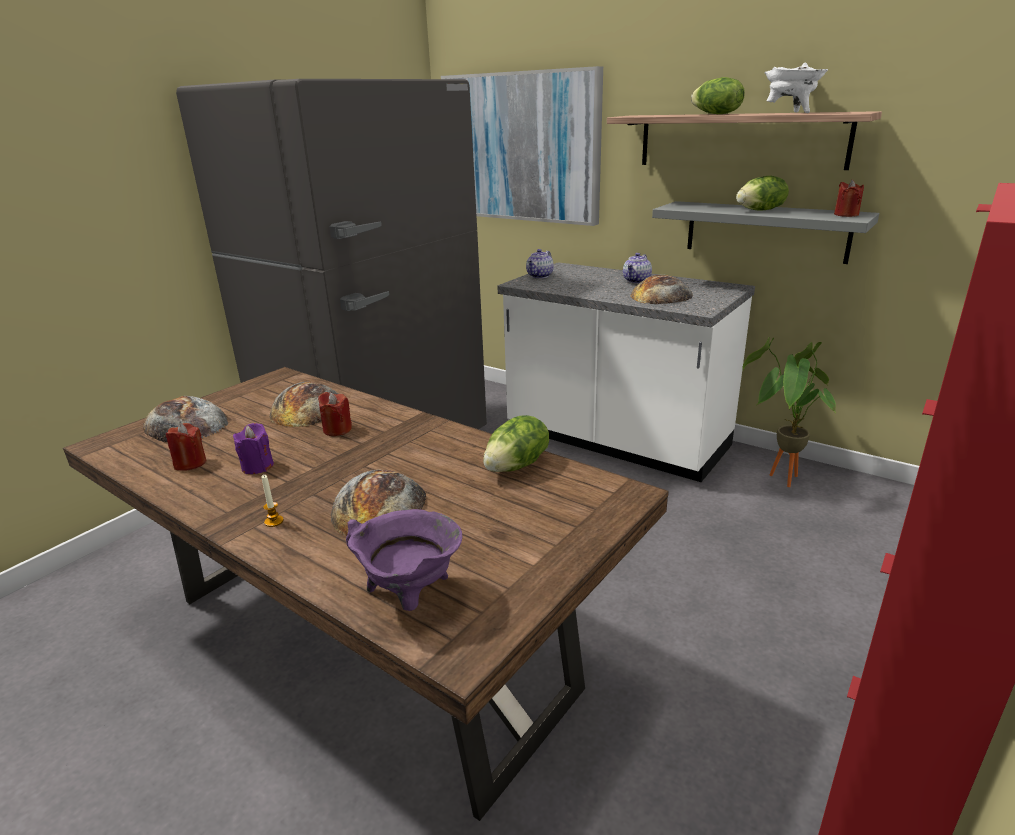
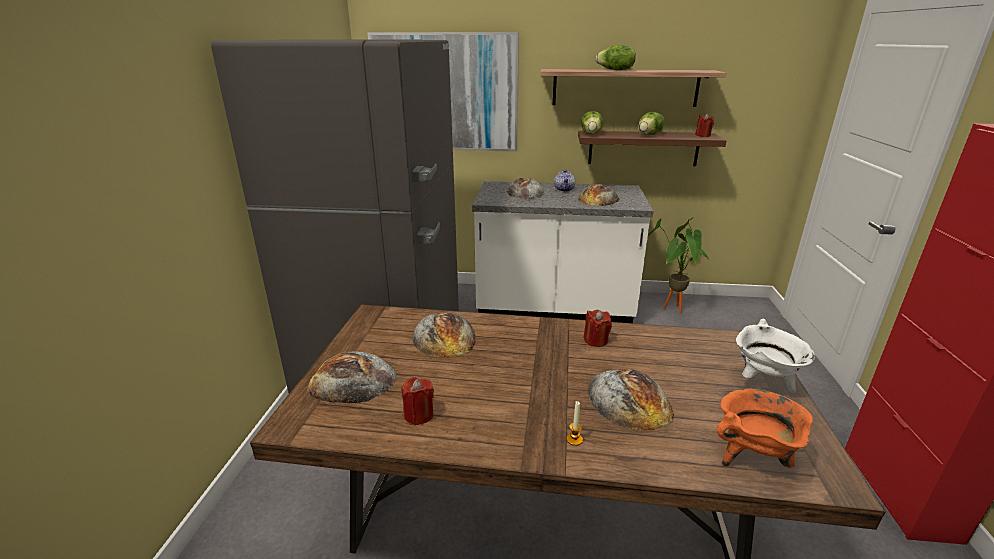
camera: 30 degrees left, 0 degrees up
purple candle [233,423,274,474] -> none
red candle [318,392,352,436] -> red candle moved to [584,310,612,347]
purple cooking pot [346,509,462,611] -> orange cooking pot [716,389,813,468]
lettuce [483,415,549,472] -> lettuce moved to [581,111,603,134]
teapot [526,249,554,278] -> none
grey shelf [652,201,879,264] -> brown shelf [578,131,727,166]
white cooking pot [765,62,828,113] -> white cooking pot moved to [736,319,815,393]
none -> bread [507,178,544,199]

